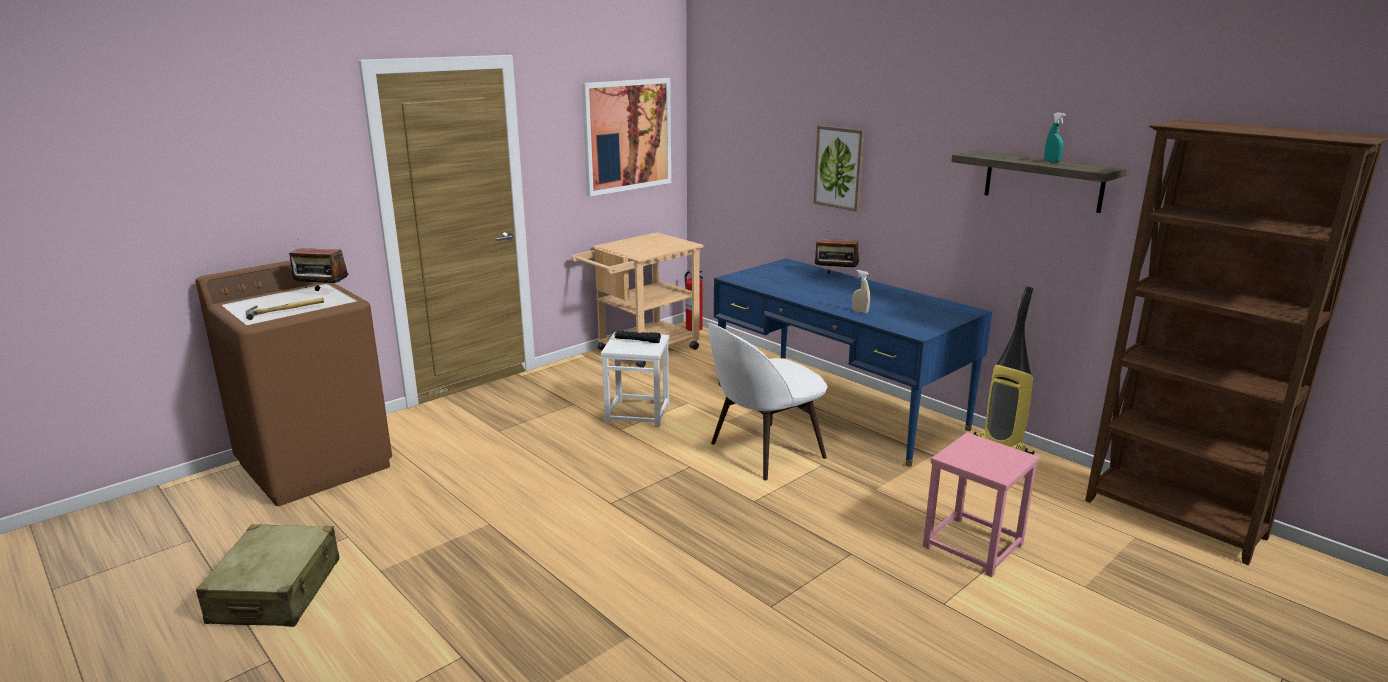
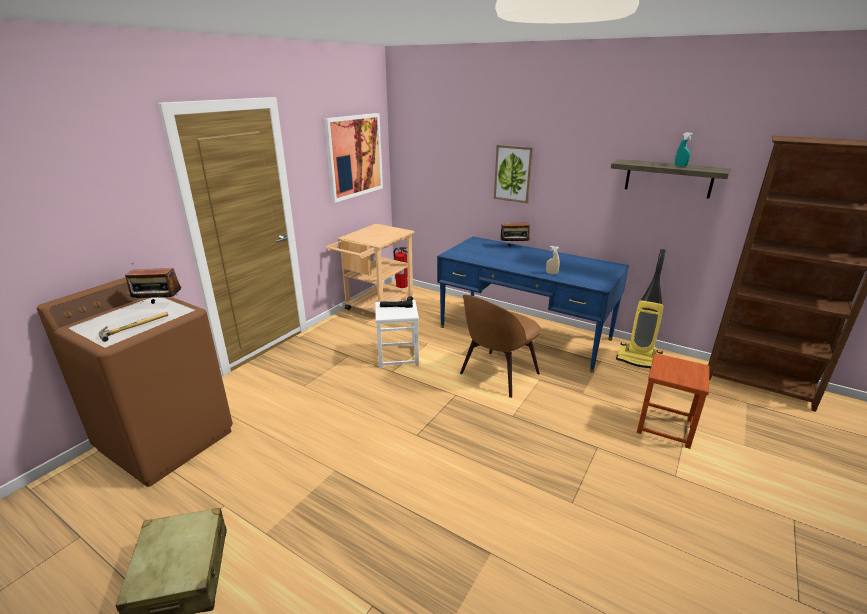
camera: 15 degrees left, 5 degrees up
white chair [708,323,827,480] -> brown chair [460,295,541,398]
pink stool [923,432,1040,577] -> brown stool [637,353,710,449]

